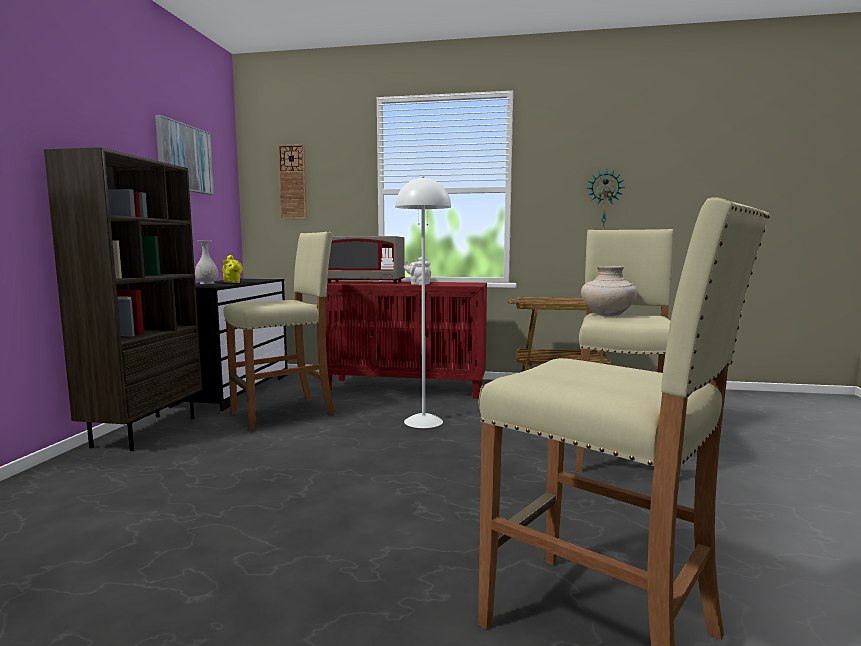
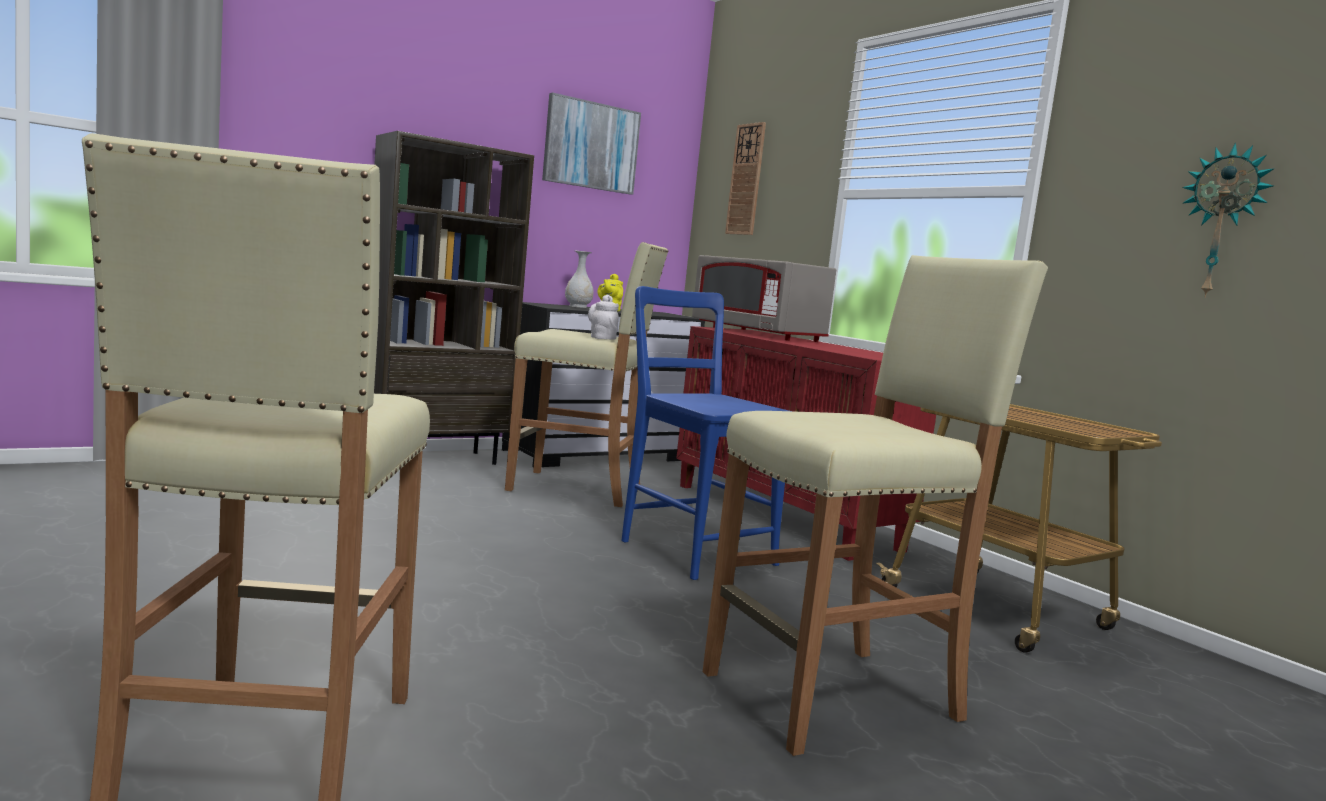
camera: 45 degrees right, 0 degrees up
white floor lamp [395,176,451,428] -> blue chair [621,286,789,580]
white teapot [404,257,431,285] -> white teapot moved to [588,294,619,340]
beige vase [581,266,637,316] -> none

